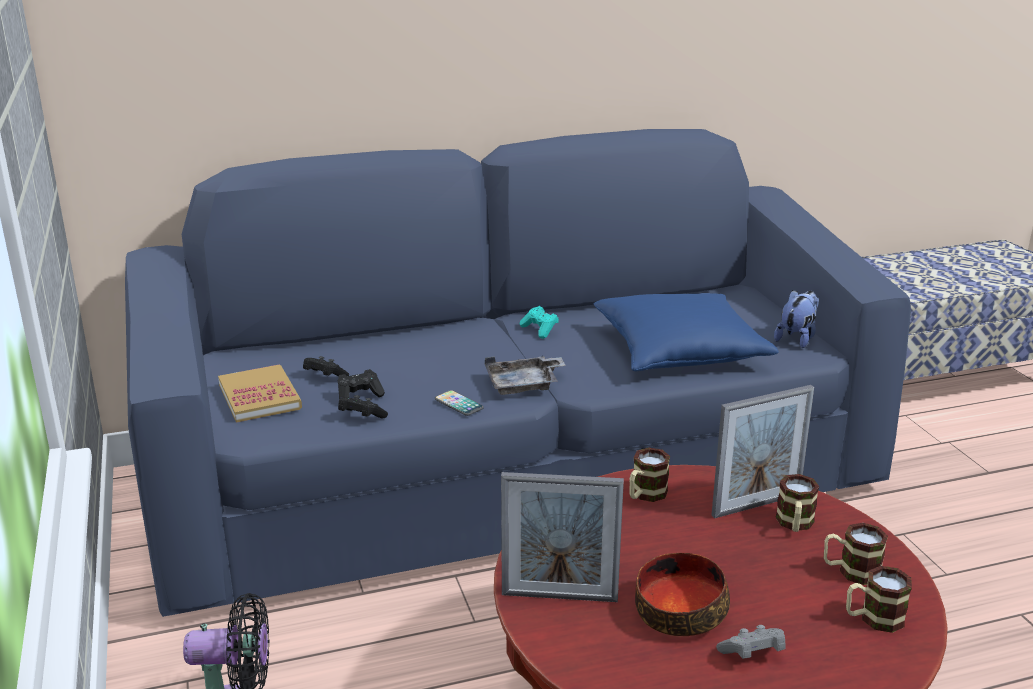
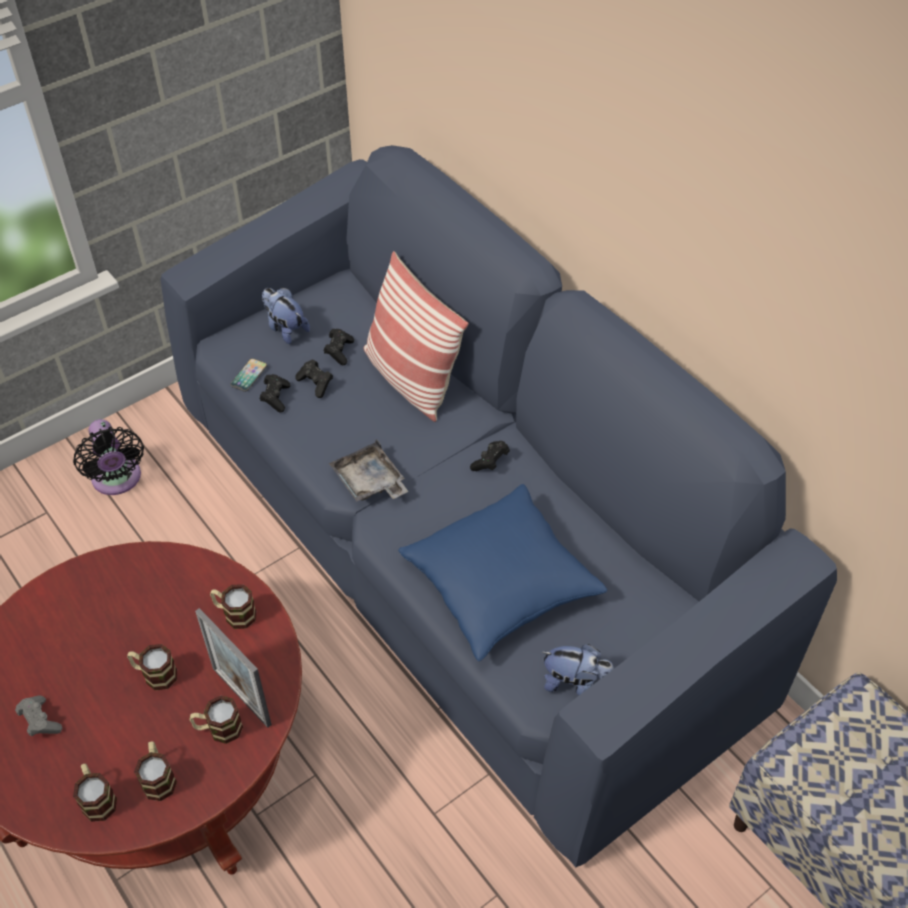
camera: 70 degrees right, 25 degrees up
book [218,364,302,423] -> plush toy [262,288,310,344]
phone [435,390,484,416] -> phone moved to [230,358,268,392]
picture frame [501,472,624,602] -> none
turquoise game controller [520,306,559,339] -> black game controller [470,441,510,471]
bowl [635,553,730,636] -> none
none -> mug [127,644,177,690]
none -> pillow [364,251,468,422]

